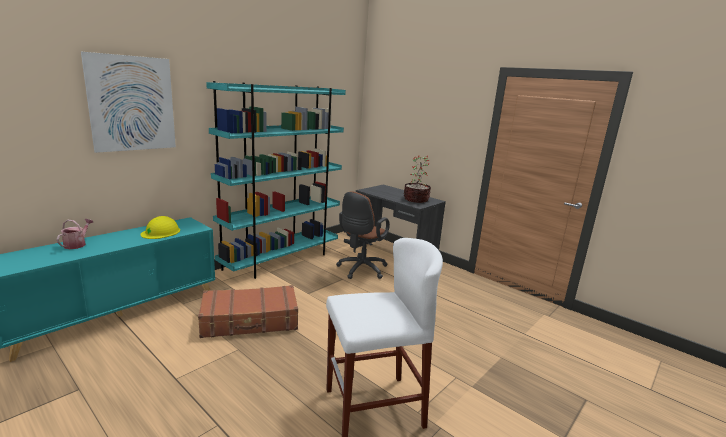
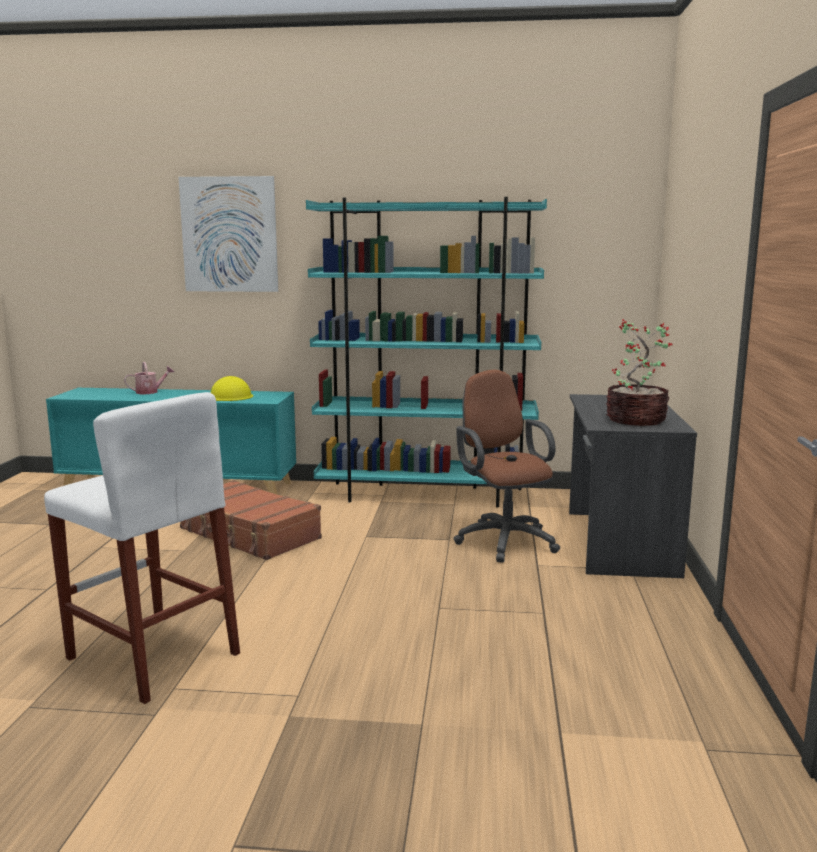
camera: 55 degrees right, 5 degrees down
brown office chair [337,191,390,279] -> brown office chair turned 75 degrees clockwise [454,370,560,563]

